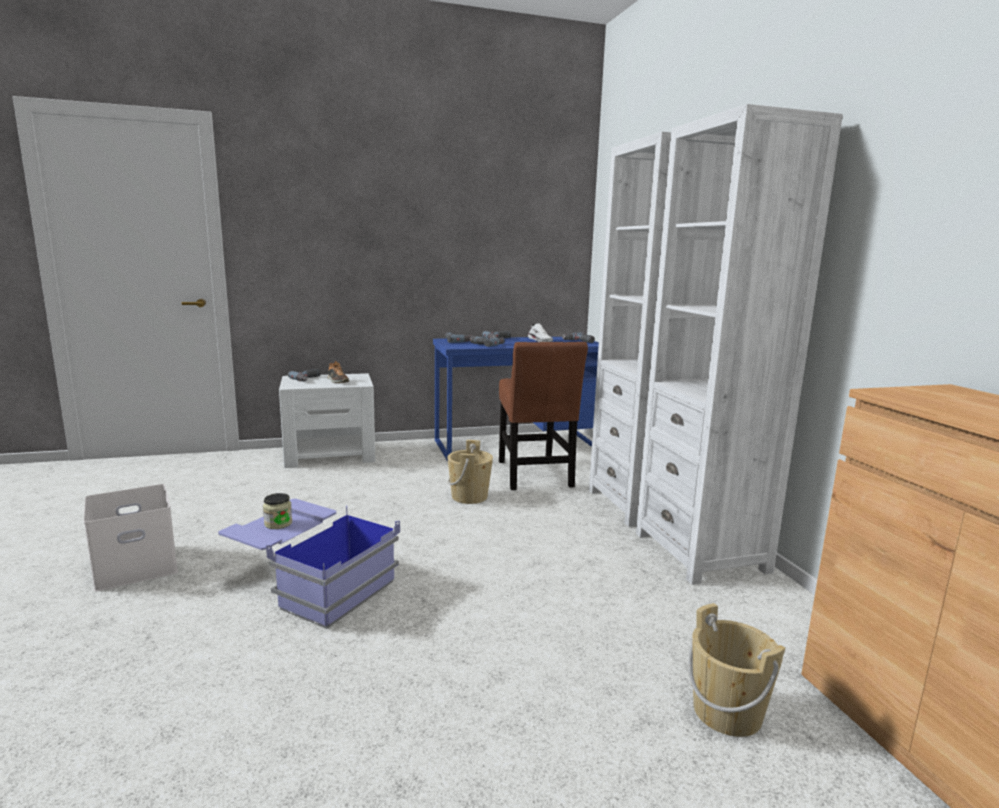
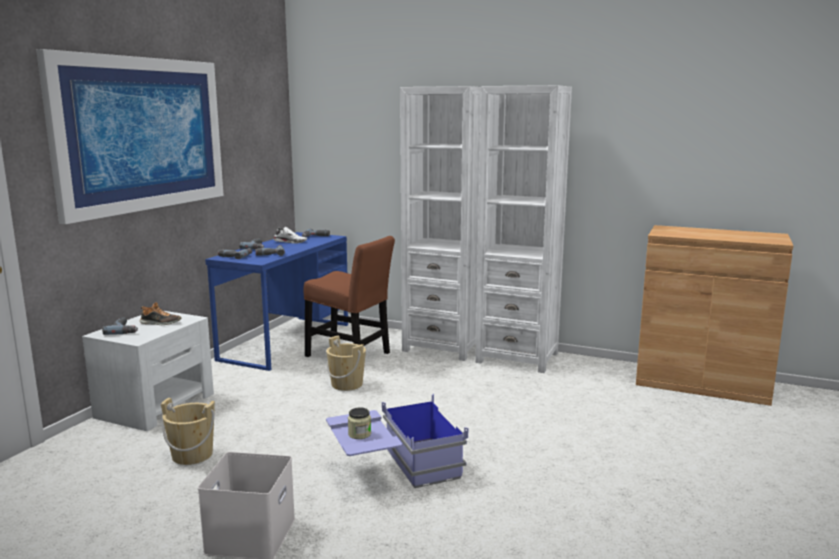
camera: 50 degrees left, 0 degrees up
beige bucket [688,603,786,737] -> beige bucket moved to [161,398,215,465]
none -> picture [36,49,224,224]

